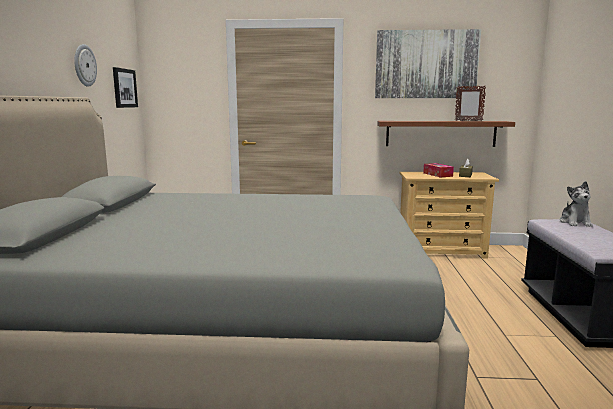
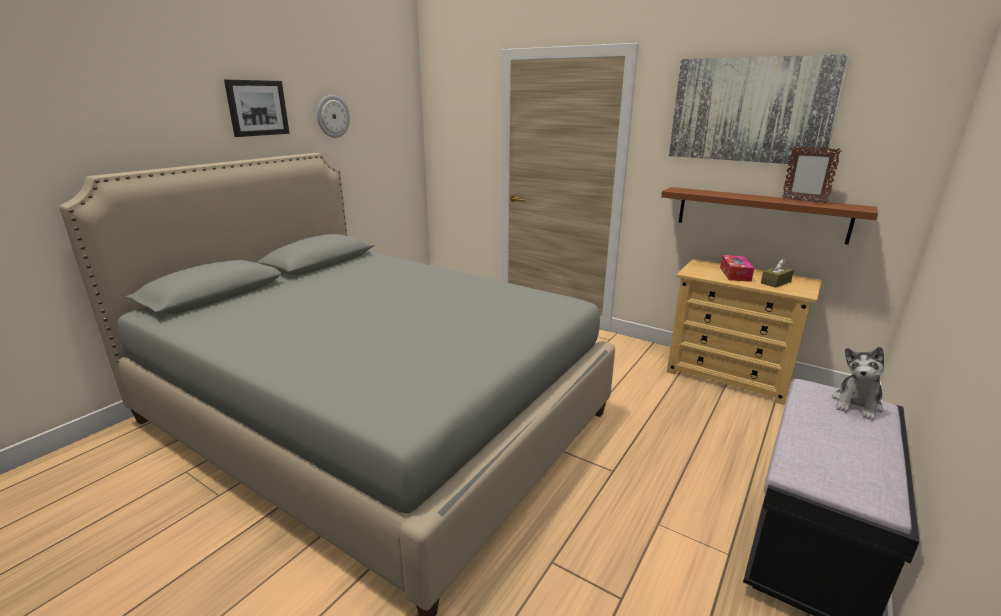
camera: 30 degrees right, 10 degrees up
picture [113,67,138,108] -> picture moved to [224,80,289,137]

